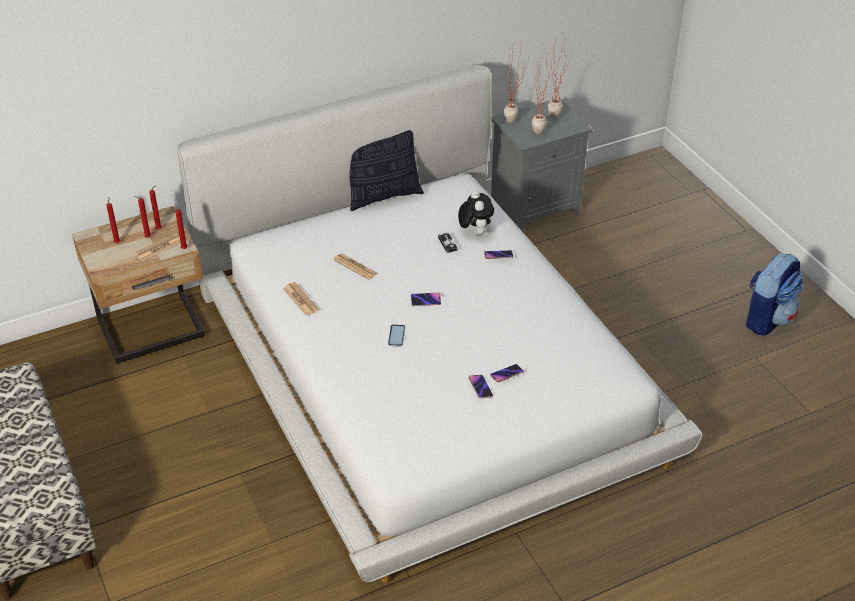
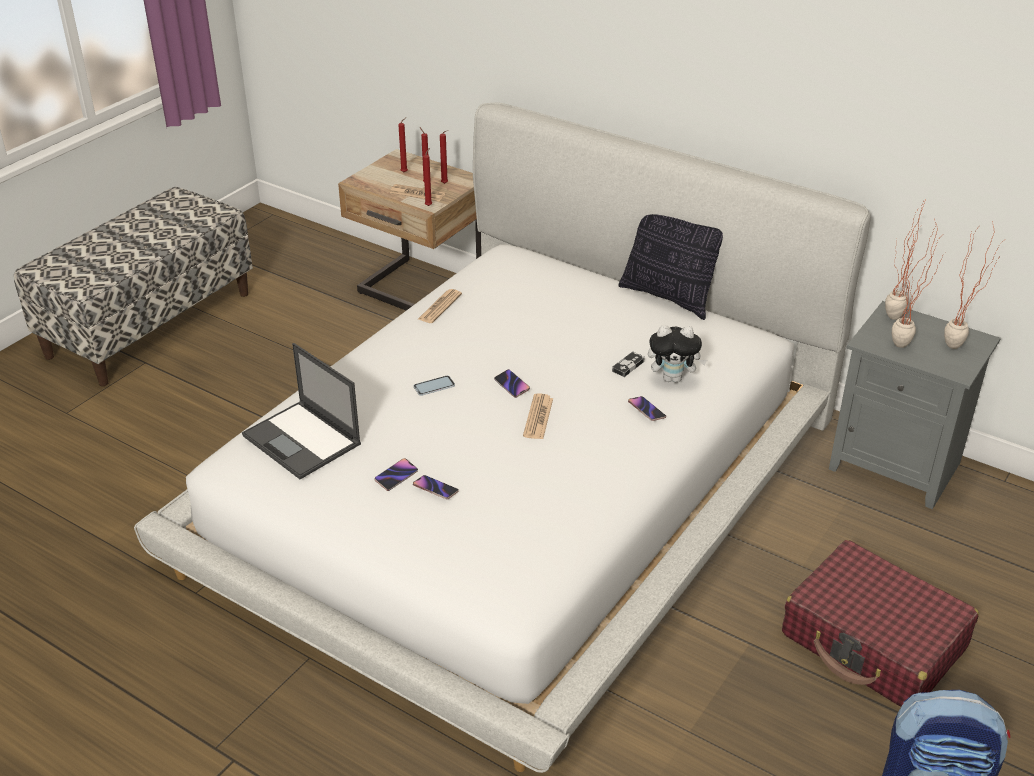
camera: 60 degrees right, 5 degrees down
newspaper [333,253,377,280] -> newspaper moved to [523,394,553,439]
plush toy [458,190,494,235] -> plush toy turned 45 degrees clockwise [648,325,707,383]
none -> laptop [242,343,361,479]
none -> red suitcase [782,540,979,707]

